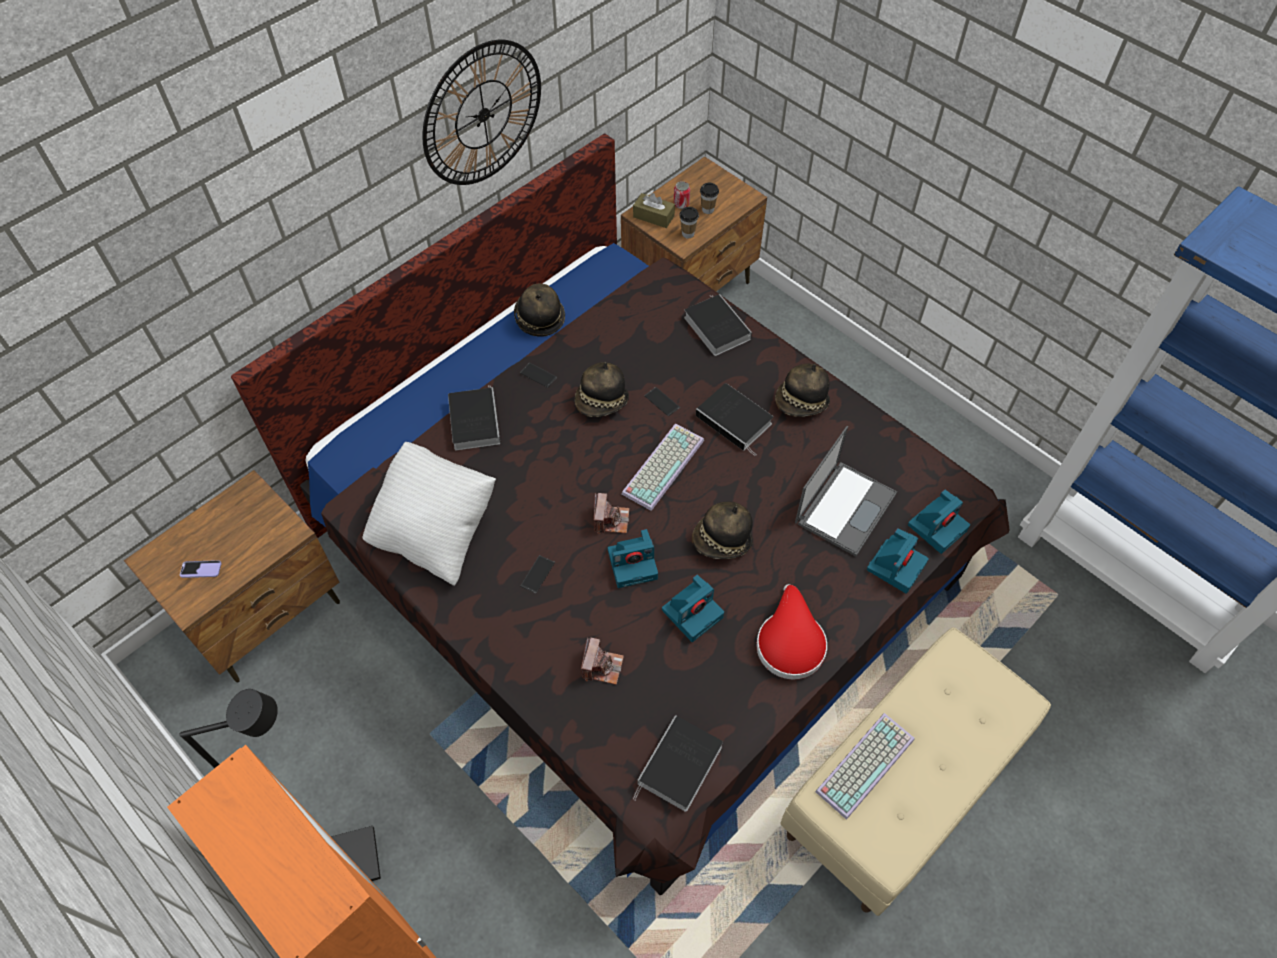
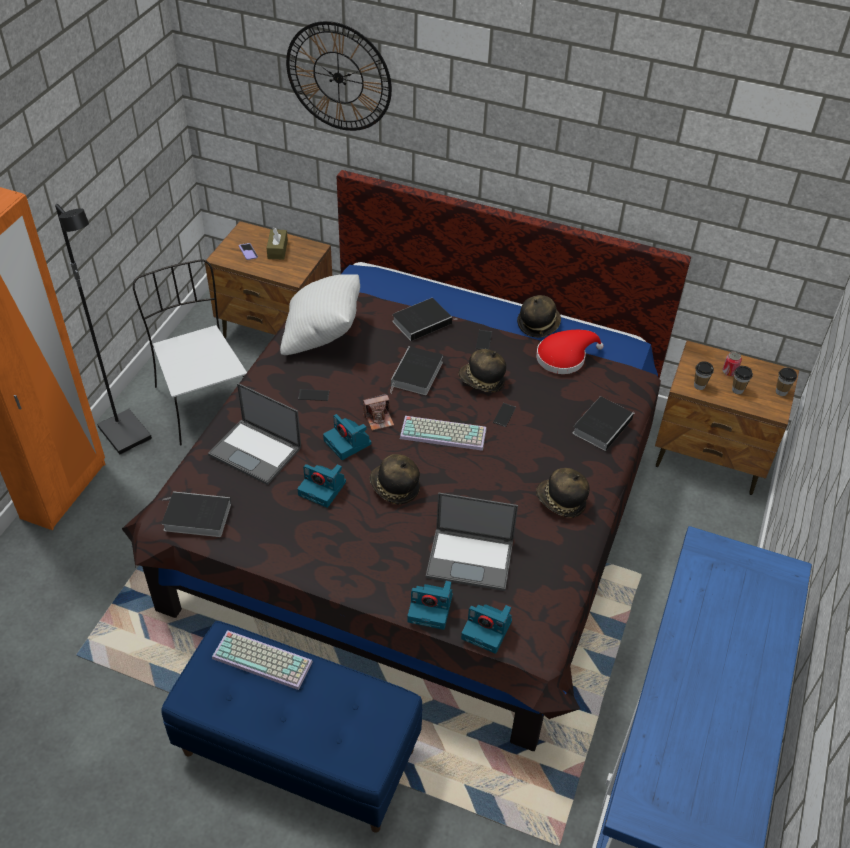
camera: 65 degrees right, 10 degrees down
wall clock [422,40,541,185] -> wall clock moved to [286,21,392,131]
camera [581,637,624,685] -> laptop [208,383,301,485]
brown tissue box [633,193,675,228] -> brown tissue box moved to [267,227,288,260]
book [696,383,773,456] -> book moved to [390,346,443,395]
red hat [756,584,827,680] -> red hat moved to [536,330,604,374]
beige bench [781,627,1051,916] -> blue bench [161,621,423,833]
none -> white chair [133,259,247,445]
none -> cup [776,368,797,396]

